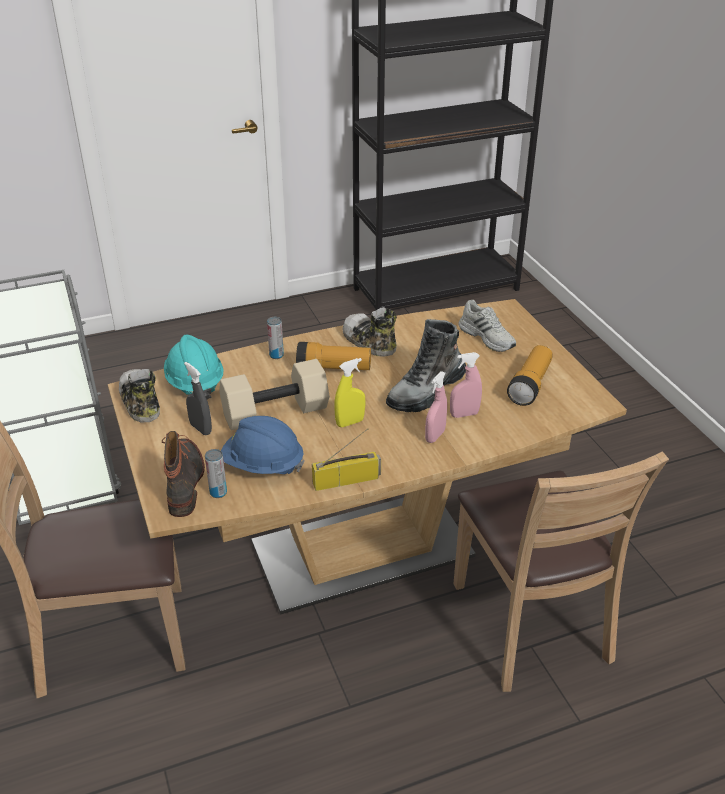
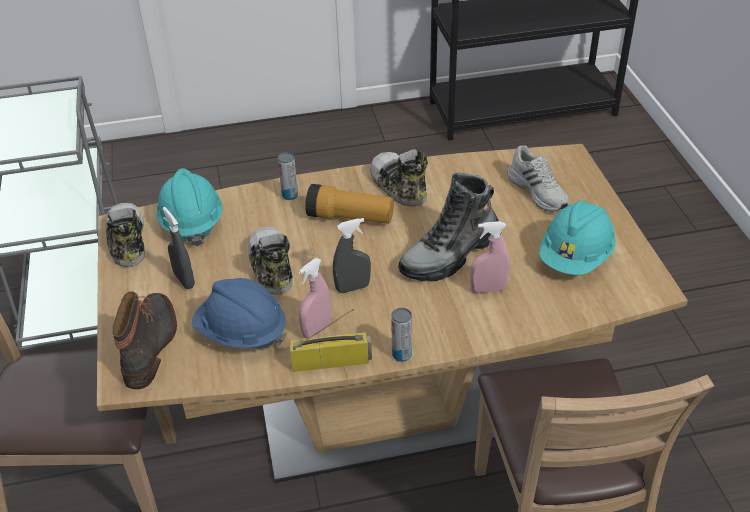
camera: 10 degrees right, 5 degrees up
can [205,449,227,498] -> can moved to [391,308,412,362]
beige dumbbell [219,359,330,430] -> shoe [248,227,293,295]
yellow spray bottle [334,358,366,427] -> grey spray bottle [333,218,371,293]
pink spray bottle [425,371,447,443] -> pink spray bottle moved to [298,258,331,338]
flashlight [507,345,553,406] -> turquoise hard hat [539,200,616,275]

